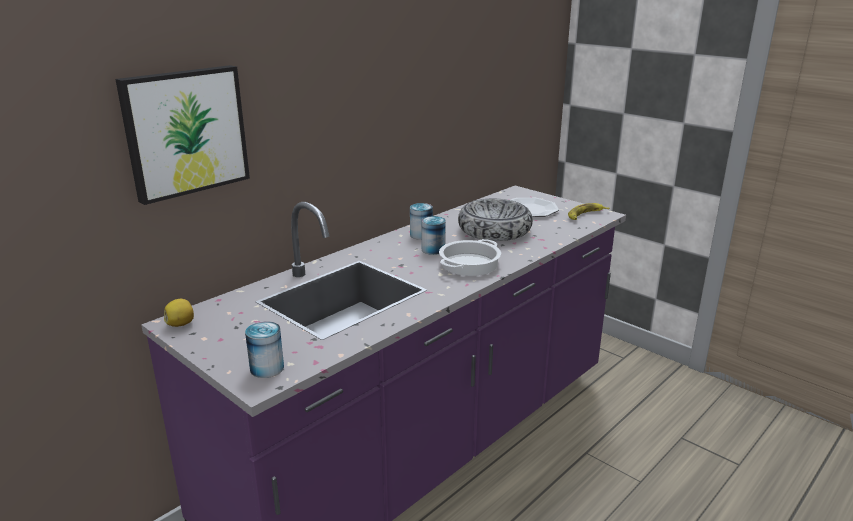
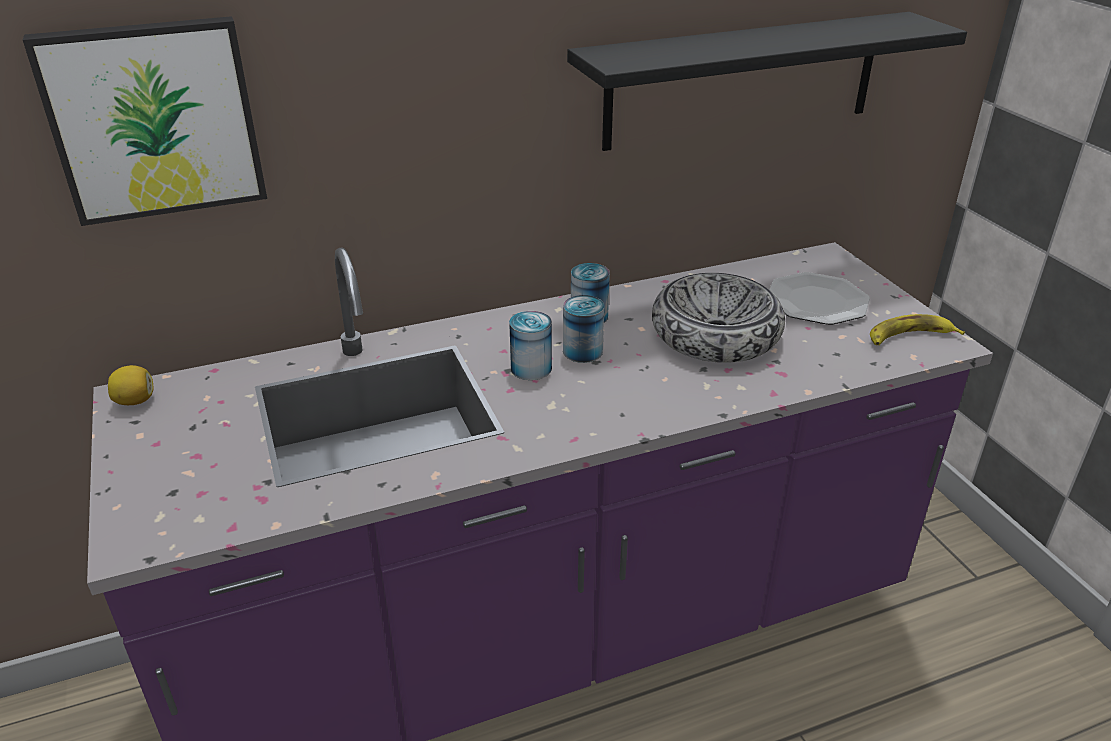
camera: 25 degrees right, 10 degrees up
can [245,321,284,378] -> can moved to [509,311,552,380]
cooking pot [439,239,501,276] -> none
none -> black shelf [567,12,967,151]

